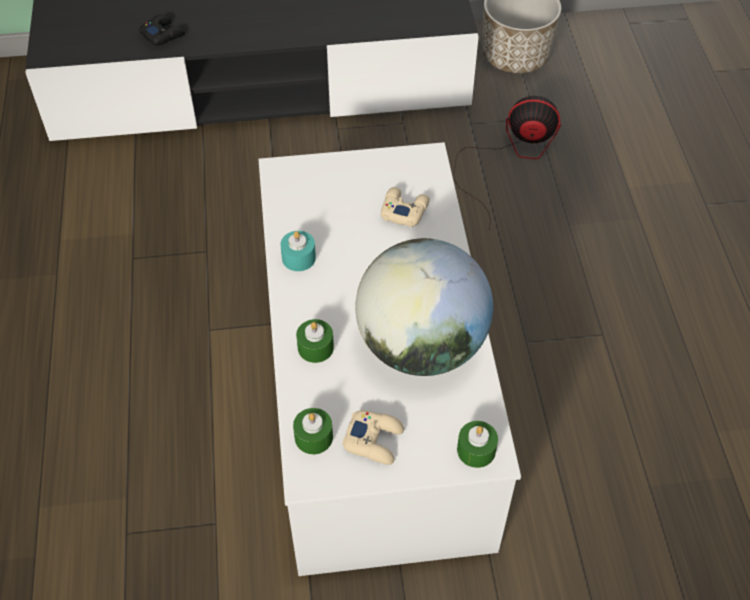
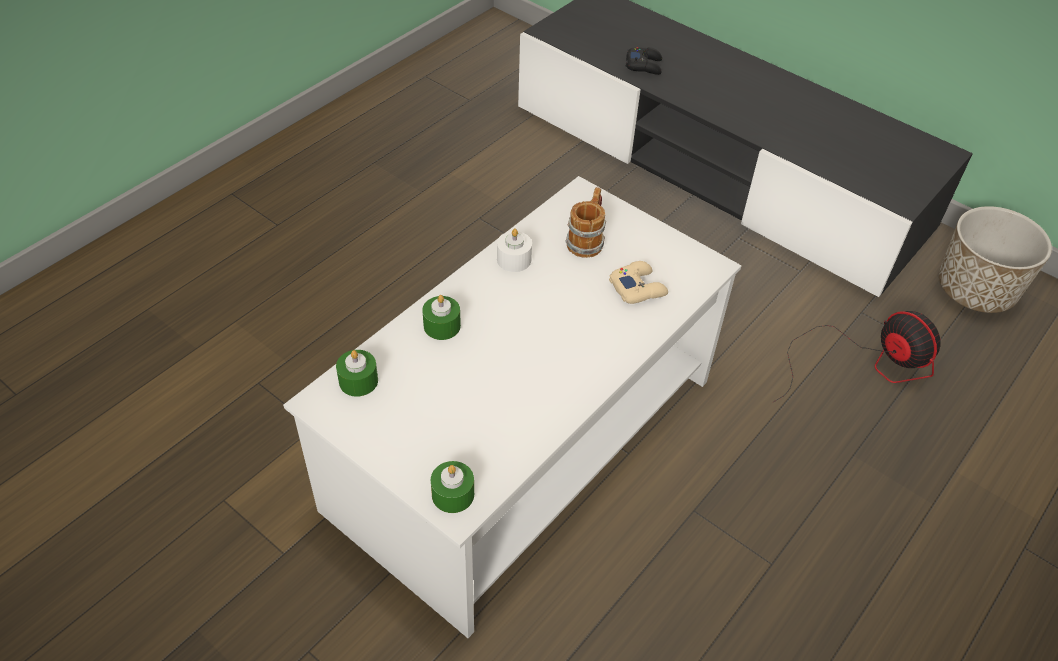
camera: 45 degrees right, 5 degrees down
turquoise candle [280,231,316,271] -> white candle [497,228,532,272]
beige game controller [342,410,404,465] -> none
globe [356,238,493,376] -> none
none -> mug [565,187,606,258]

